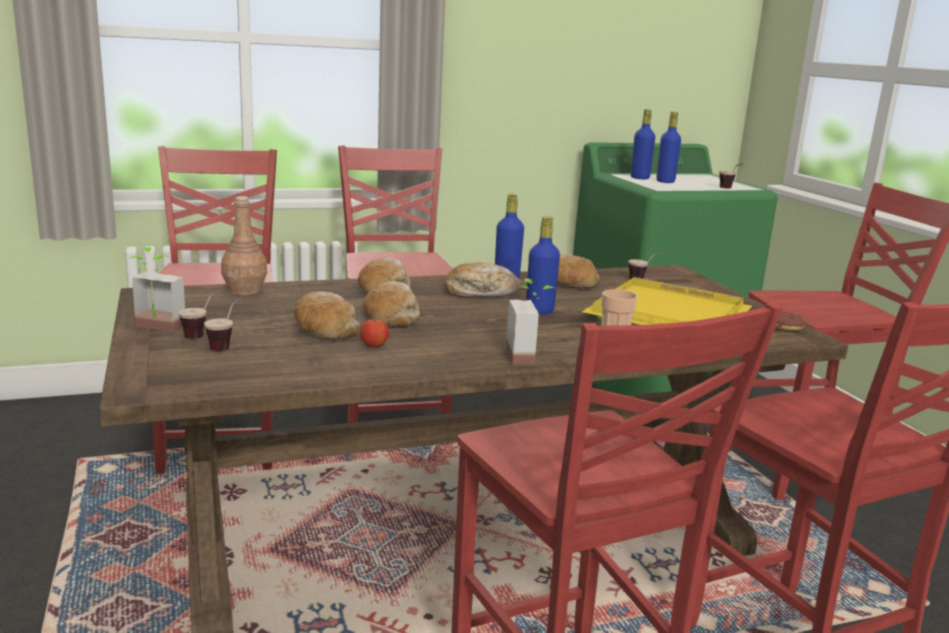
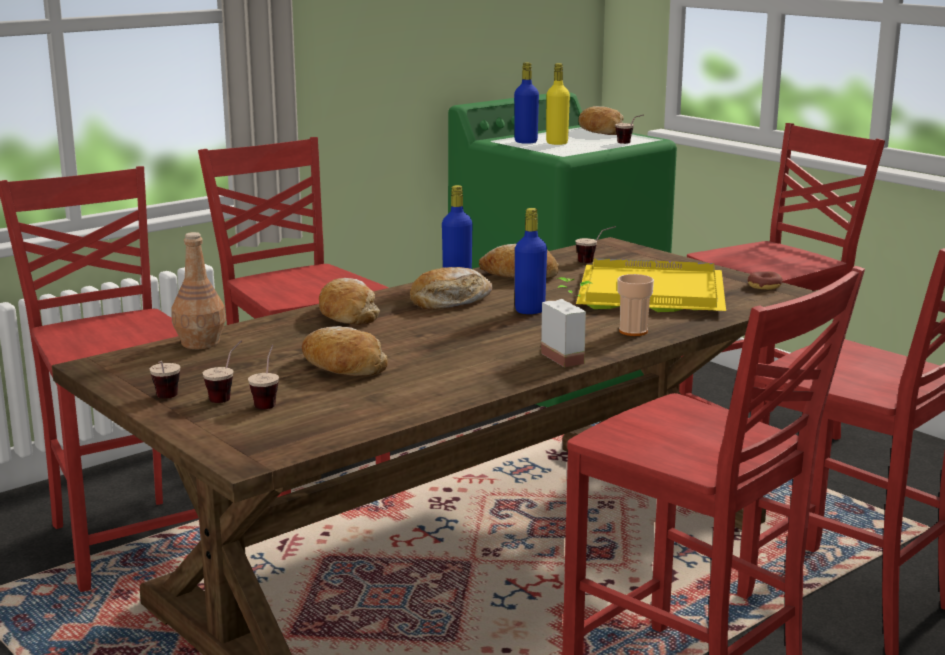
camera: 20 degrees left, 0 degrees up
potted plant [130,247,185,332] -> cup [150,361,180,399]
apple [360,319,389,348] -> none
bread [363,281,420,328] -> bread moved to [578,106,623,135]
blue bottle [657,112,681,183] -> yellow bottle [546,63,570,145]

